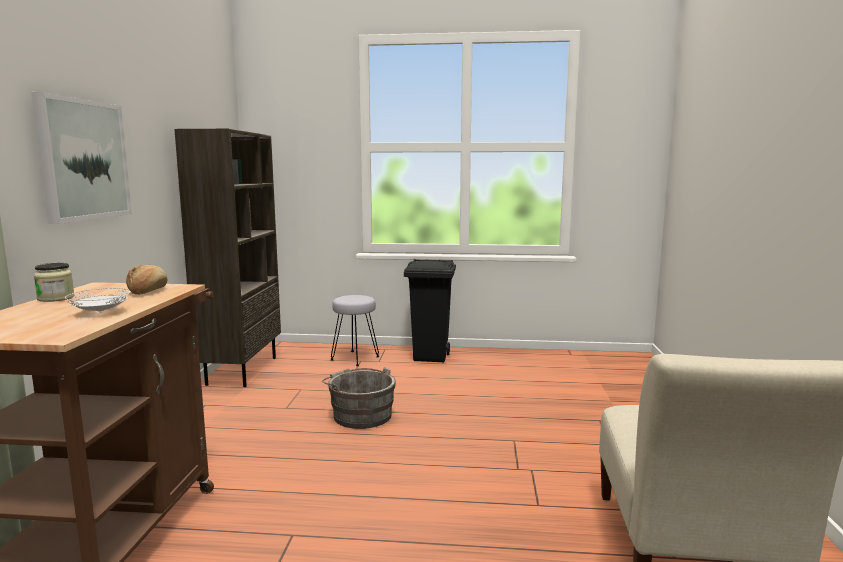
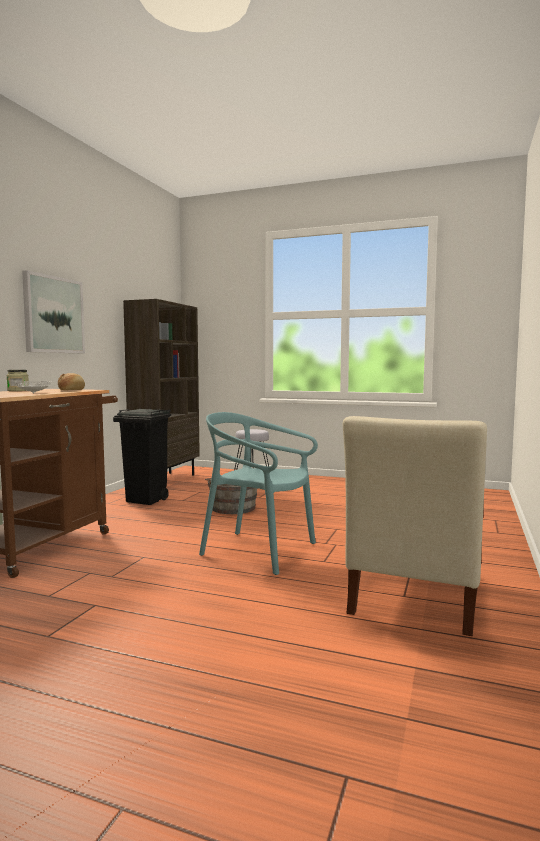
camera: 15 degrees right, 5 degrees down
black trash can [404,259,456,362] -> black trash can moved to [113,408,171,505]
none -> turquoise chair [199,412,318,575]

